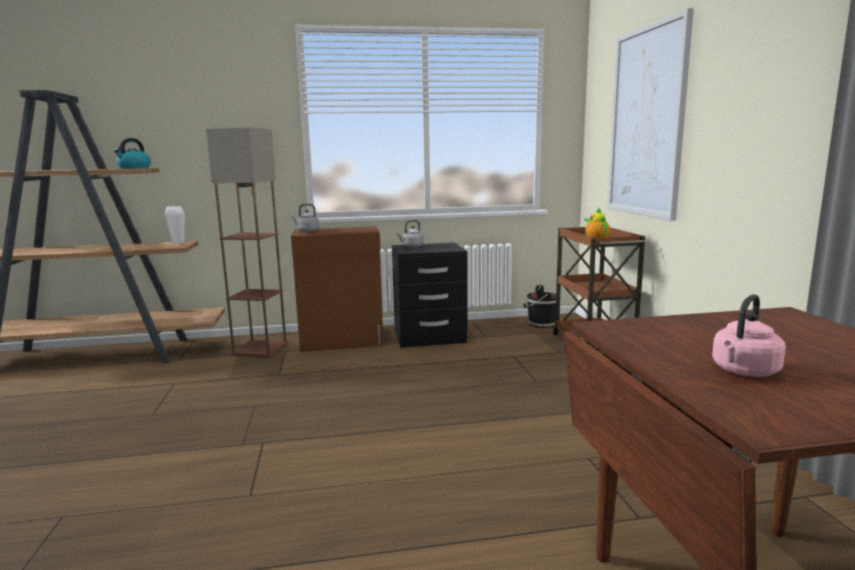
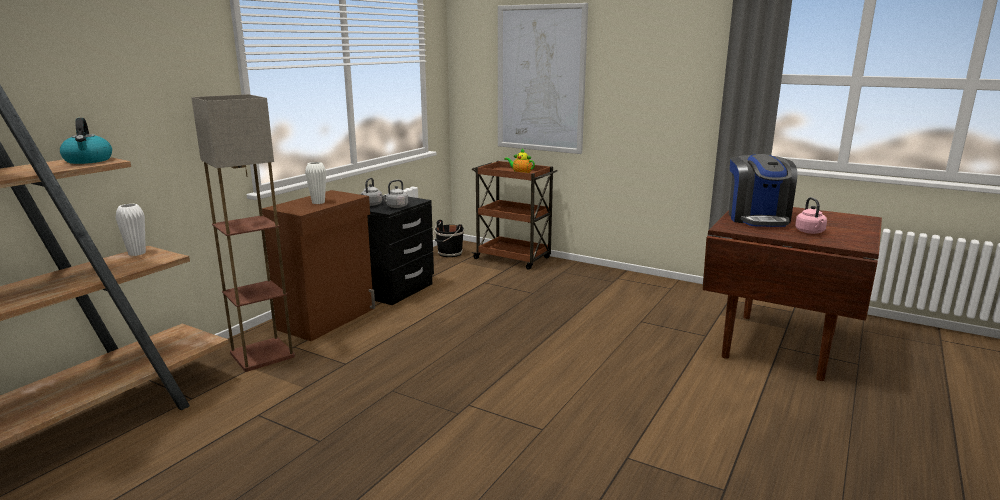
camera: 50 degrees left, 5 degrees up
grey kettle [291,204,319,232] -> grey kettle moved to [380,180,408,208]
none -> white vase [305,162,326,204]
none -> coffee machine [729,154,798,227]

